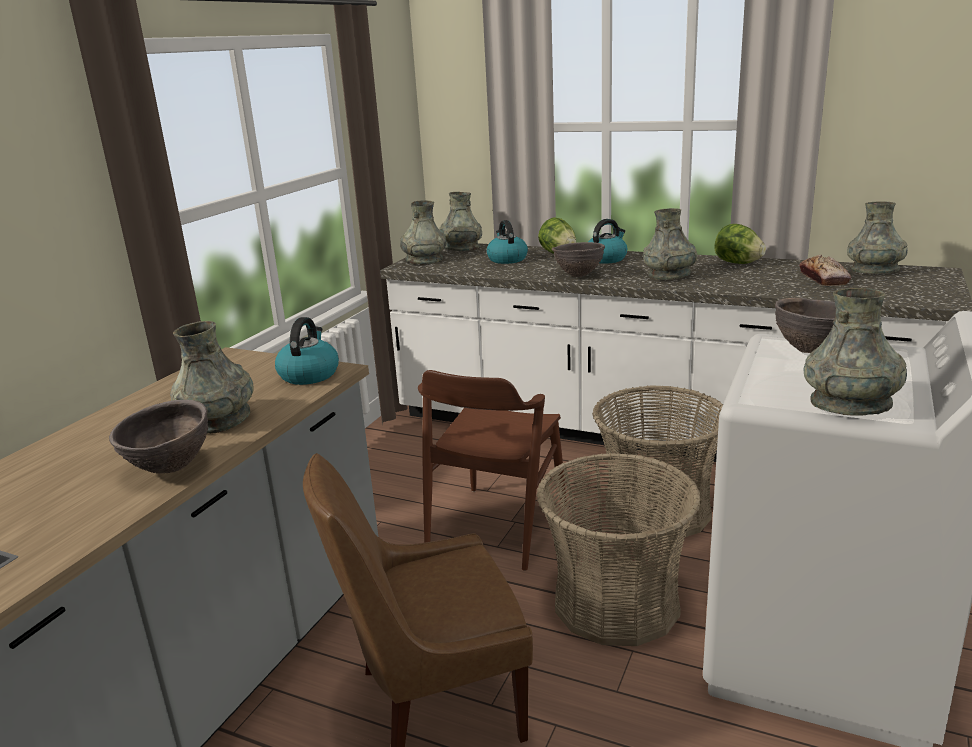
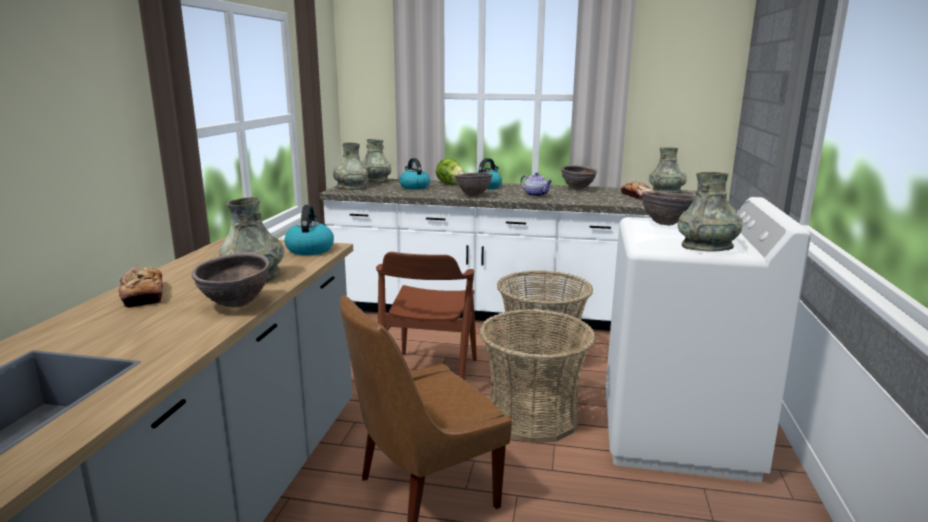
camera: 15 degrees left, 5 degrees down
grey vase [643,208,697,280] -> teapot [520,172,553,197]
lettuce [714,224,766,264] -> brown bowl [561,165,597,190]
none -> bread [119,266,163,308]

